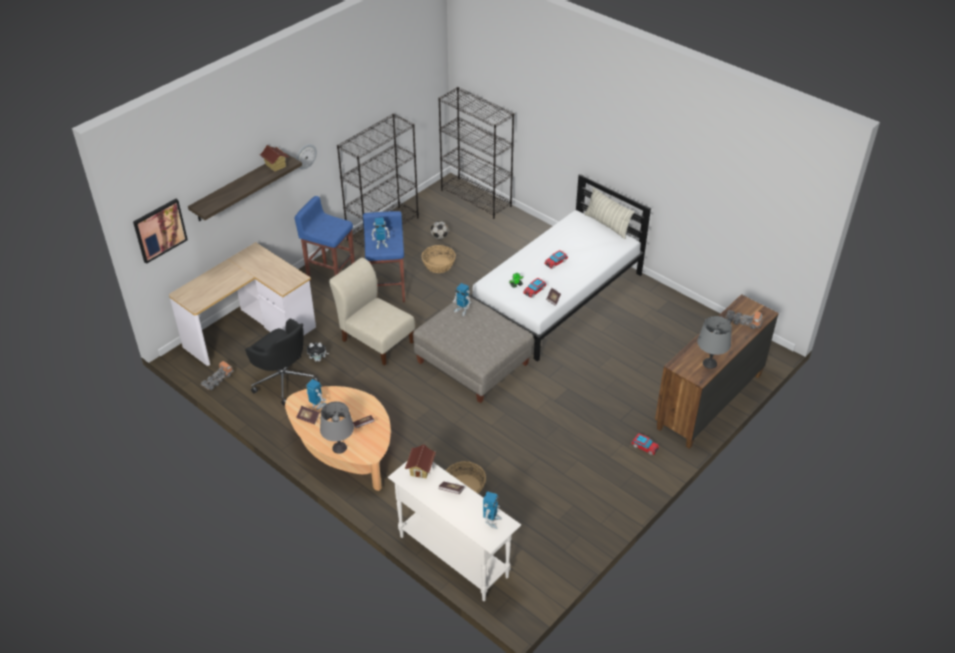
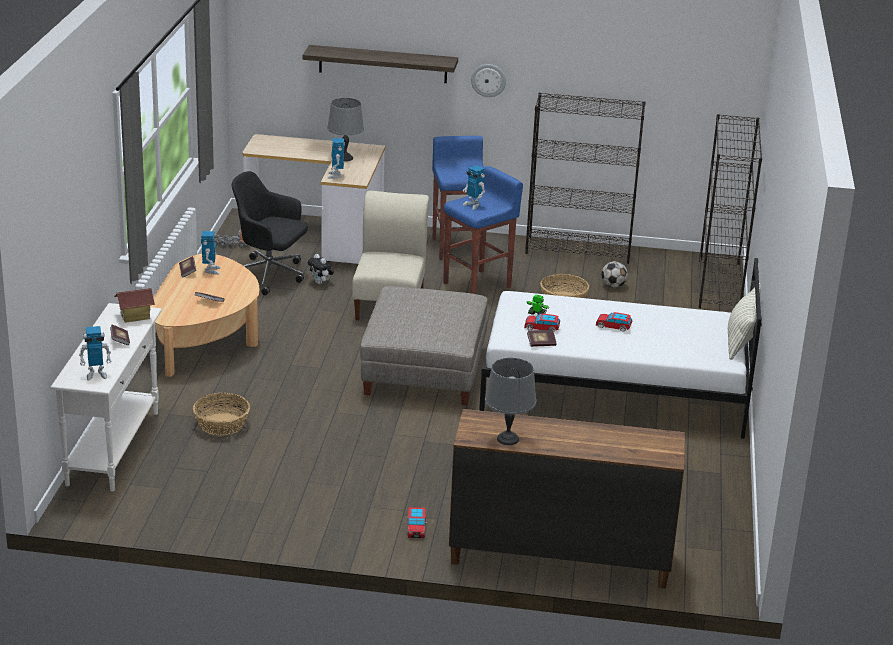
camera: 55 degrees right, 15 degrees down
picture [133,199,188,264] -> none
black office chair [245,319,319,406] -> black office chair turned 105 degrees clockwise [232,171,308,295]
toy house [260,145,289,172] -> none
grey table lamp [320,402,354,454] -> grey table lamp moved to [327,98,364,161]
toy robot [453,283,471,316] -> toy robot moved to [328,138,345,179]
toy truck [725,310,763,329] -> none

